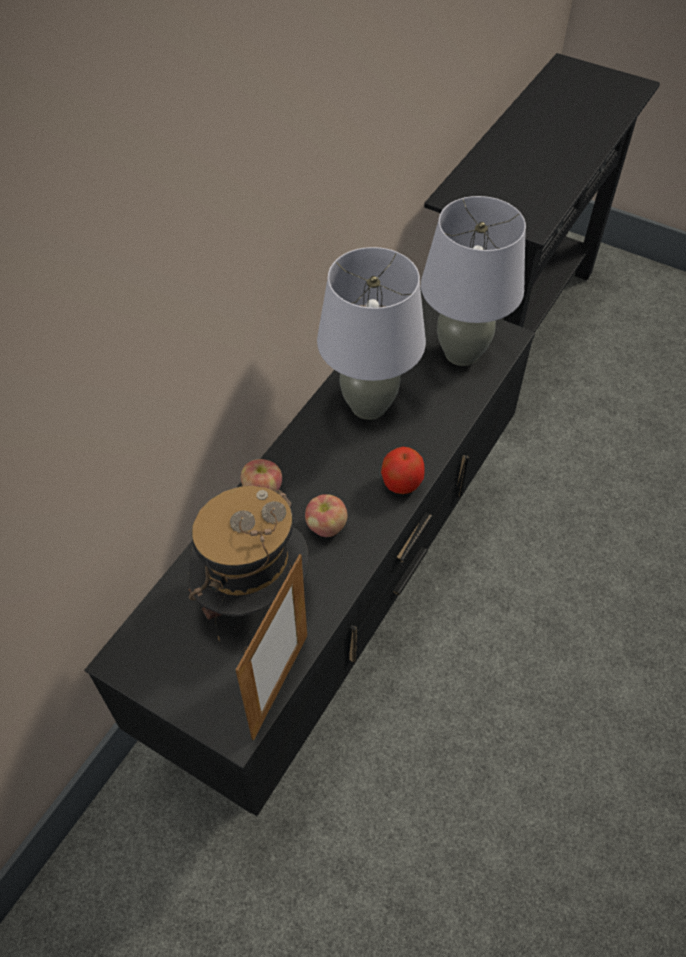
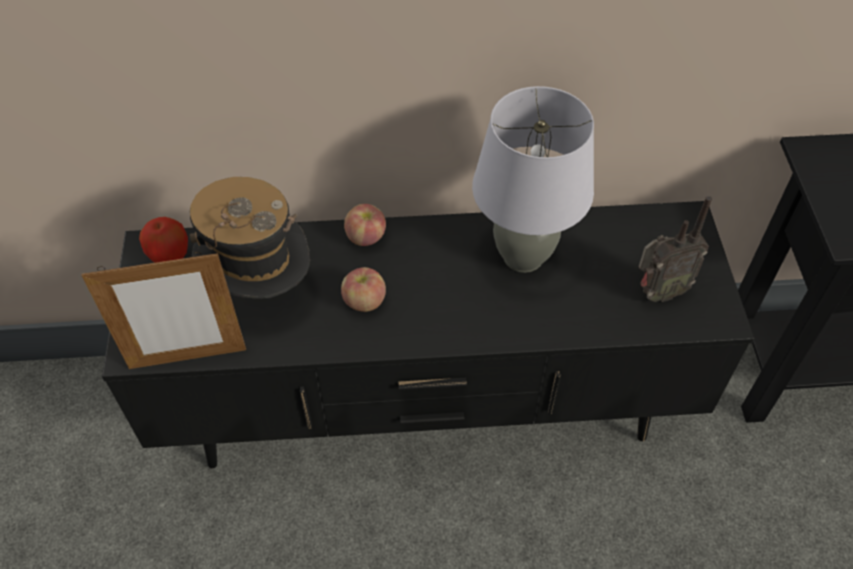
camera: 55 degrees right, 0 degrees up
apple [381,447,425,494] -> apple moved to [139,217,188,263]
grey table lamp [421,196,526,366] -> radio [638,196,712,302]

